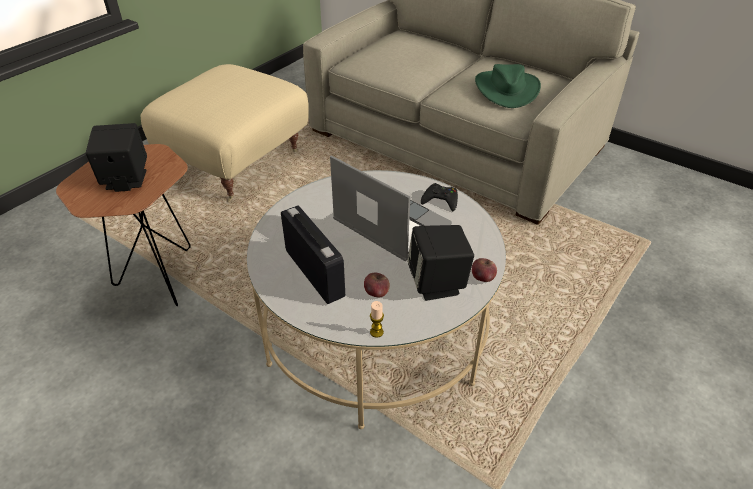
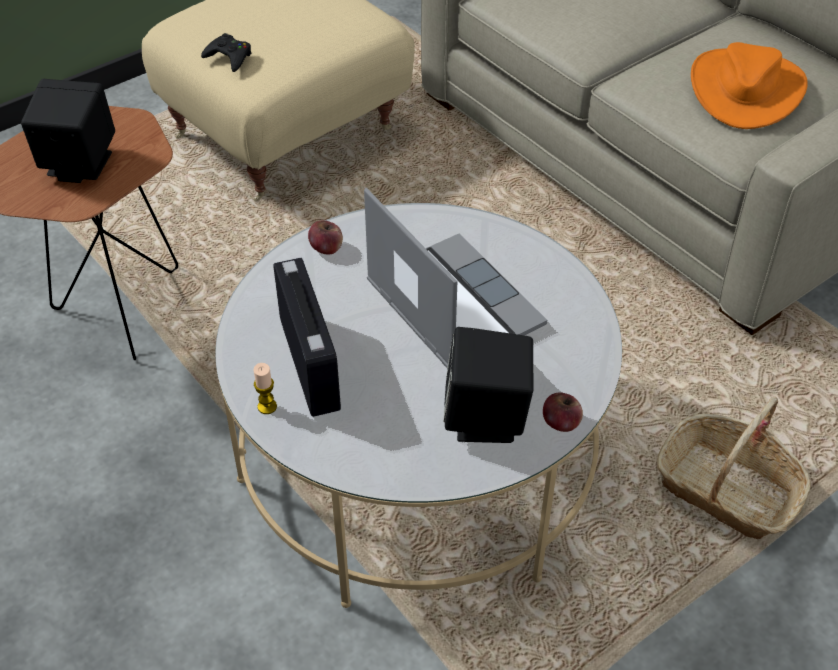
camera: 15 degrees right, 5 degrees up
apple [364,273,390,297] -> apple moved to [308,220,343,255]
candle [370,301,384,338] -> candle moved to [254,363,277,414]
black game controller [421,183,458,211] -> black game controller moved to [201,33,252,72]
green hat [475,64,541,108] -> orange hat [691,42,808,129]
none -> basket [657,397,811,539]

